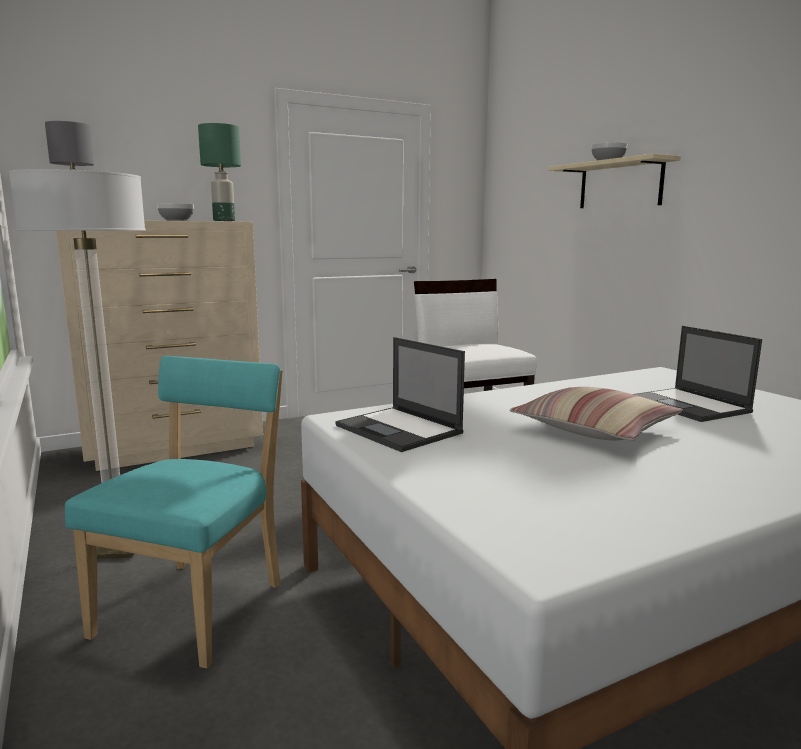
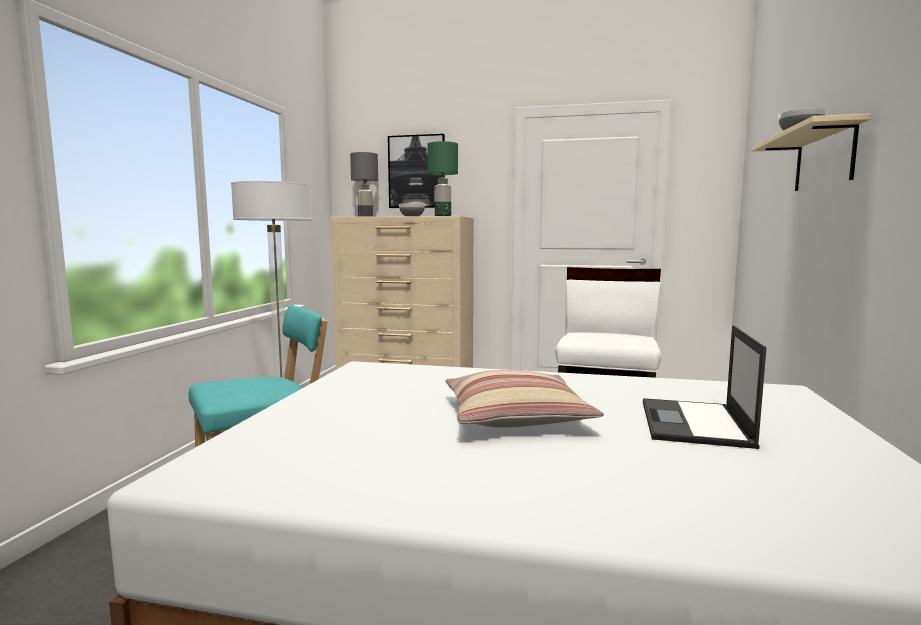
camera: 40 degrees right, 5 degrees down
laptop [335,337,465,452] -> none
none -> picture [388,134,445,208]

